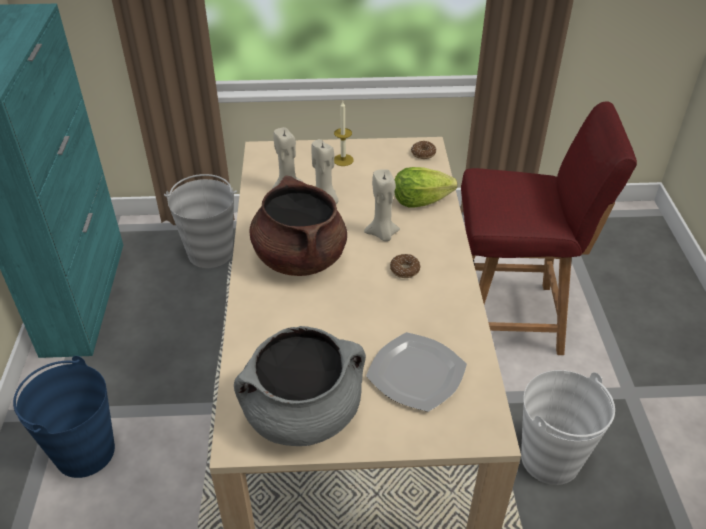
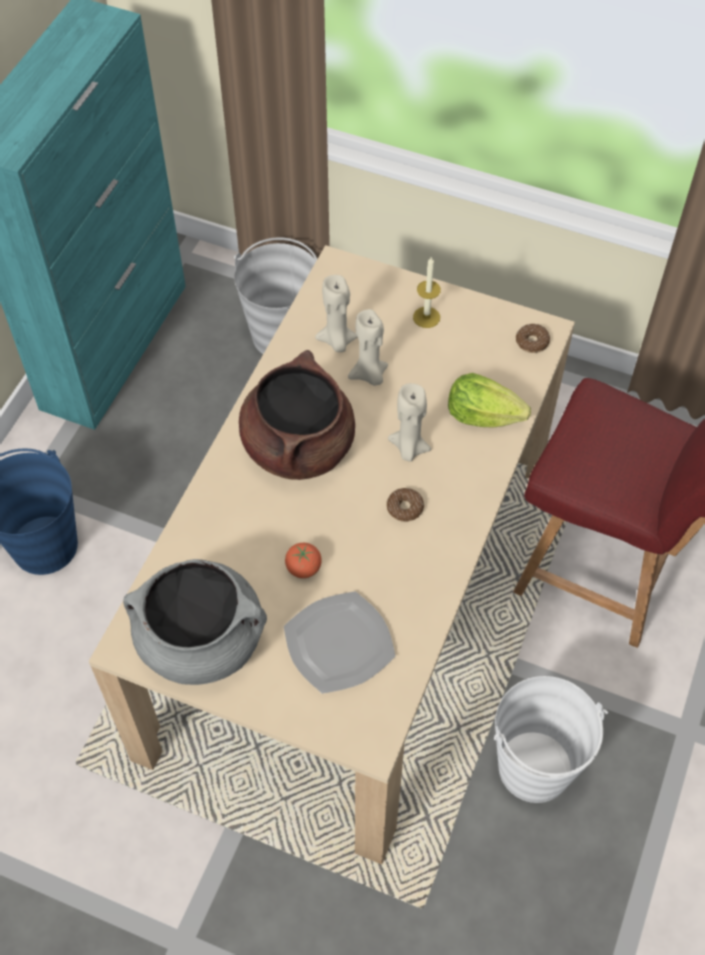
camera: 25 degrees right, 15 degrees up
none -> tomato [285,543,322,578]

